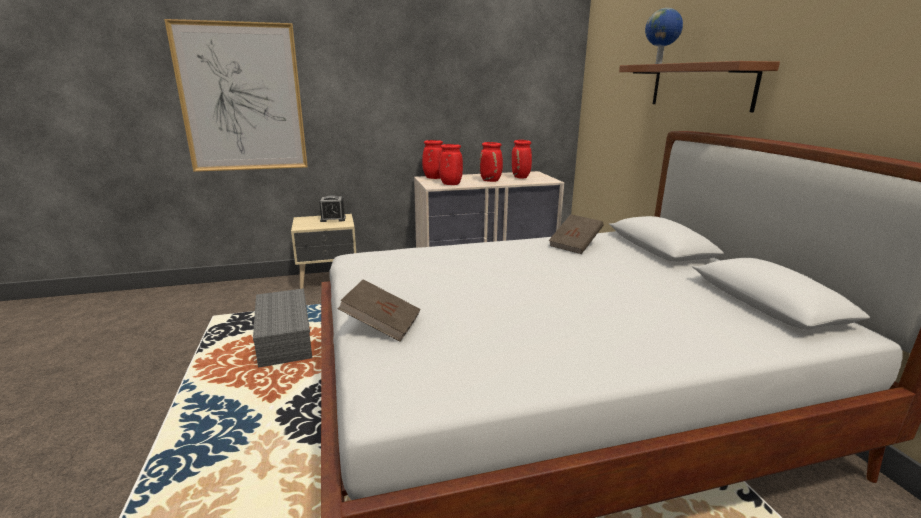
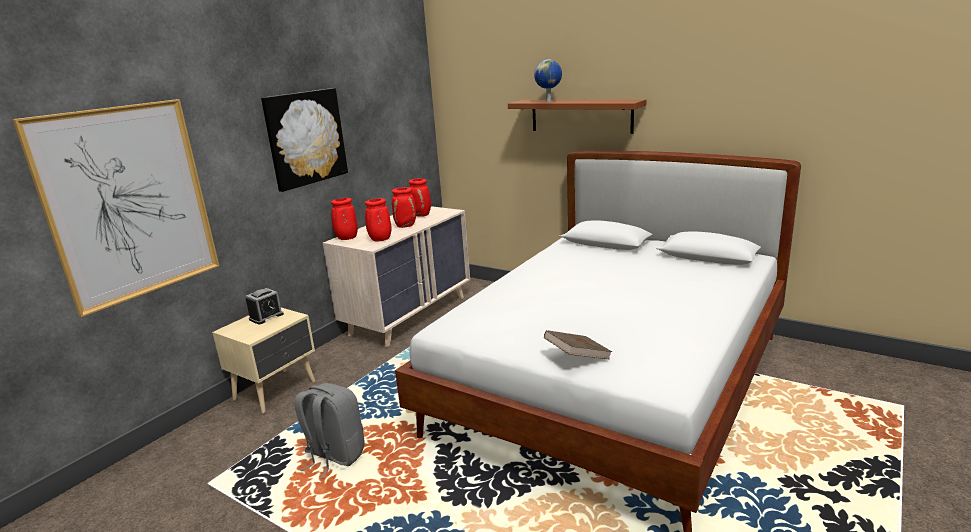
camera: 40 degrees left, 0 degrees up
grey storage box [253,288,312,368] -> grey backpack [295,383,364,479]
brown book [549,214,604,254] -> none
none -> picture [261,88,348,192]

